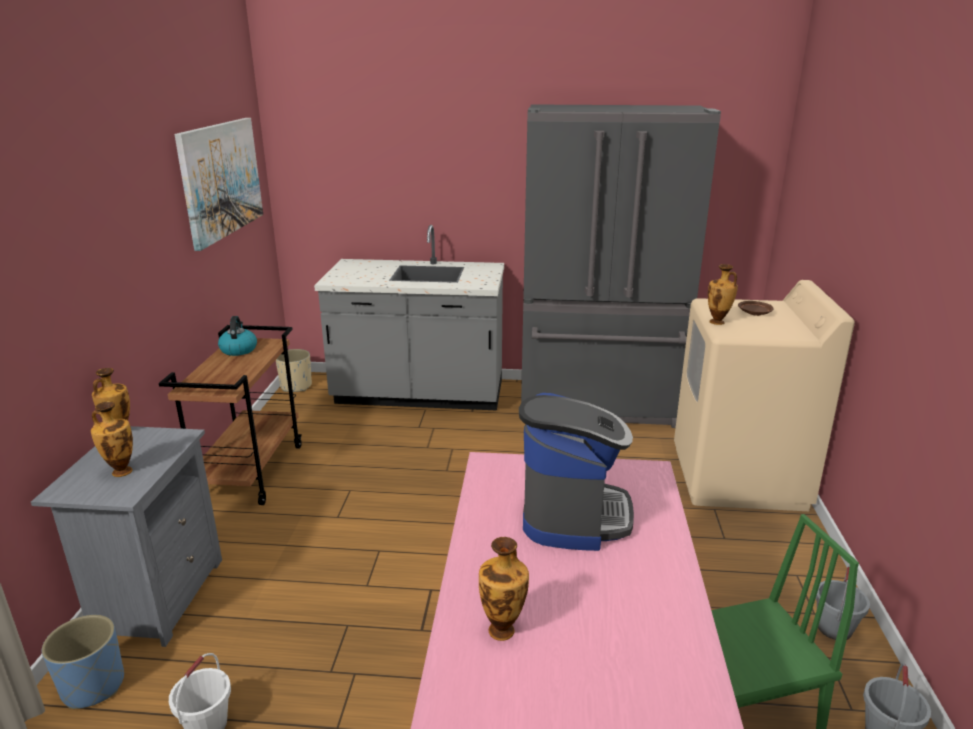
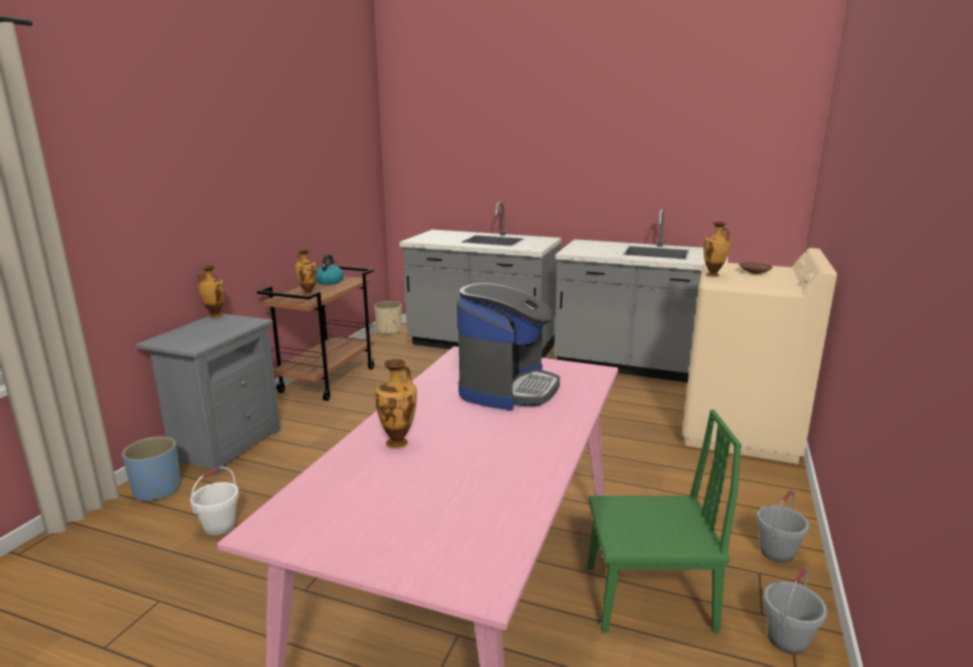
camera: 15 degrees right, 5 degrees down
vase [91,401,133,477] -> vase moved to [295,249,317,296]
picture [175,118,263,251] -> none
grey fridge [521,104,721,428] -> grey counter [554,210,728,382]

